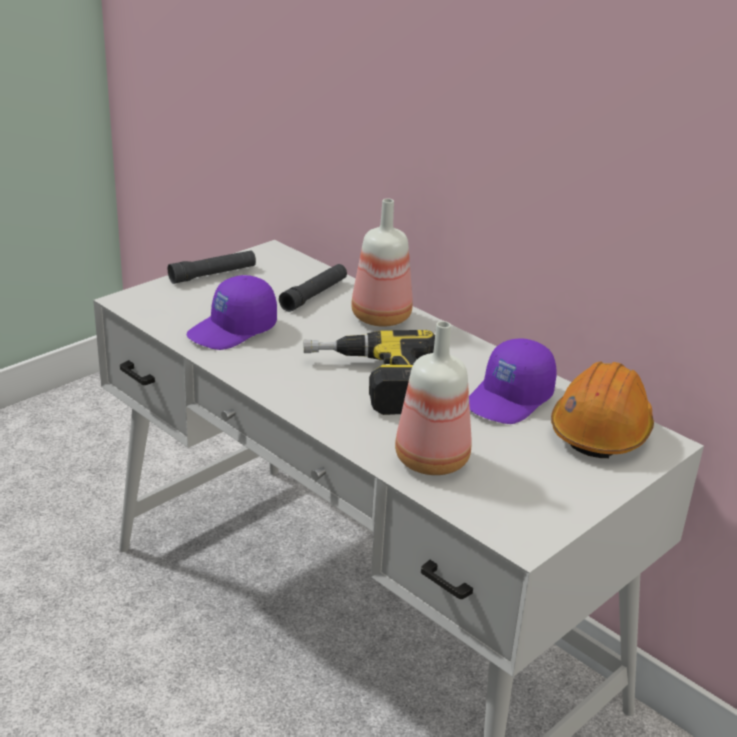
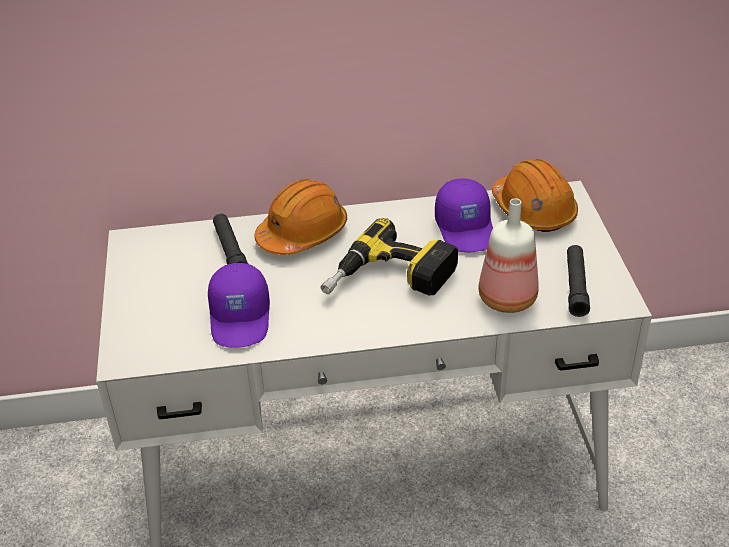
camera: 50 degrees left, 10 degrees up
black flashlight [168,251,256,284] -> black flashlight moved to [567,245,590,317]
bottle [351,198,413,327] -> orange hard hat [255,179,347,255]

